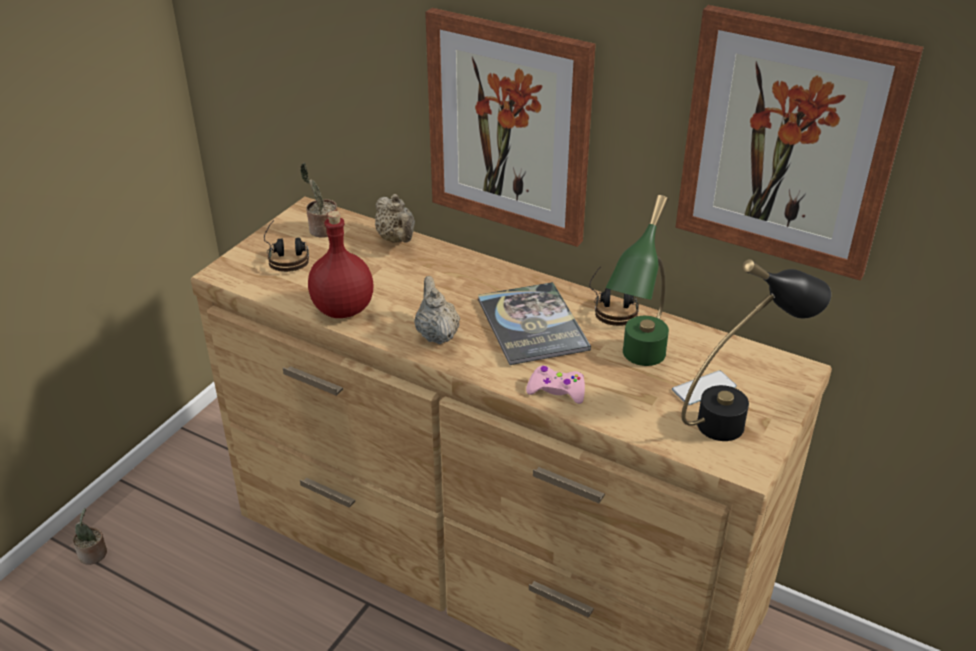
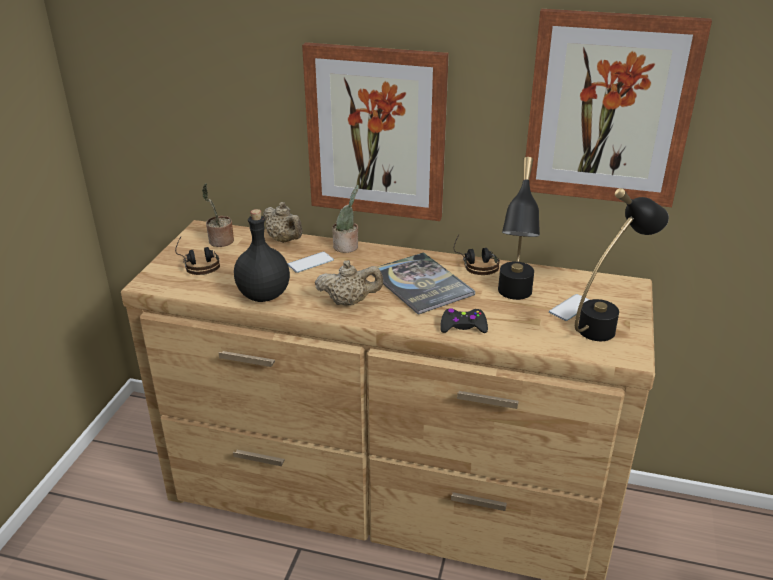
camera: 15 degrees left, 5 degrees down
potted plant [73,508,107,565] -> potted plant moved to [332,185,359,253]
red bottle [308,211,373,318] -> black bottle [234,209,290,302]
beige teapot [414,276,460,344] -> beige teapot turned 120 degrees clockwise [315,260,383,306]
pink game controller [526,366,585,404] -> black game controller [440,308,488,333]
green table lamp [606,195,669,366] -> black table lamp [498,157,540,300]
none -> phone [287,252,334,273]

